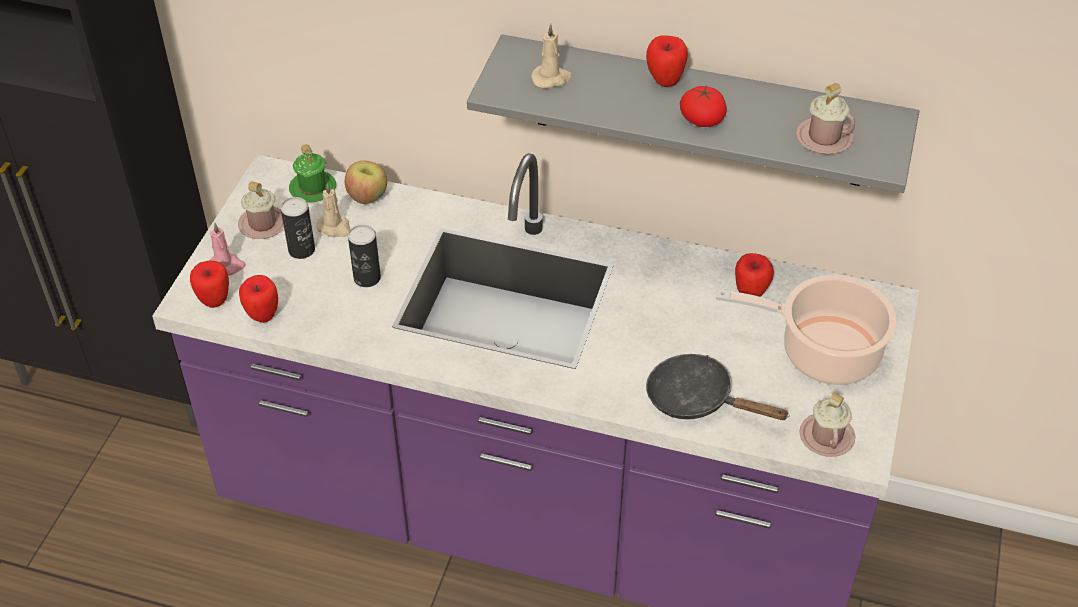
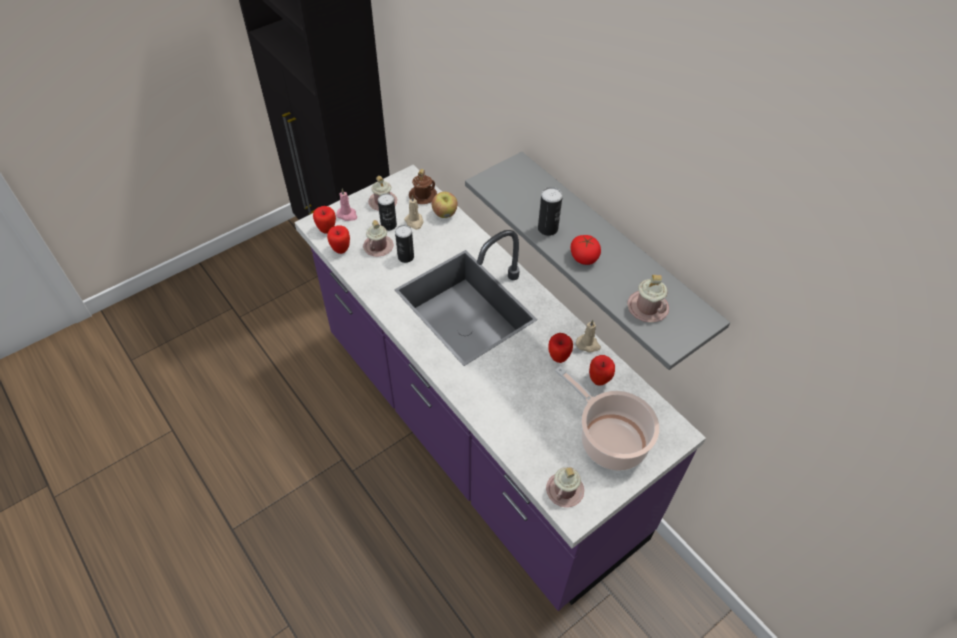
camera: 35 degrees right, 5 degrees up
green mug [289,144,336,202] -> brown mug [409,169,437,204]
beige candle [531,23,572,88] -> beige candle moved to [576,320,601,353]
apple [646,35,688,87] -> apple moved to [548,333,573,363]
black frying pan [646,354,790,420] -> none
none -> pink mug [363,220,393,257]
none -> can [538,187,563,236]

